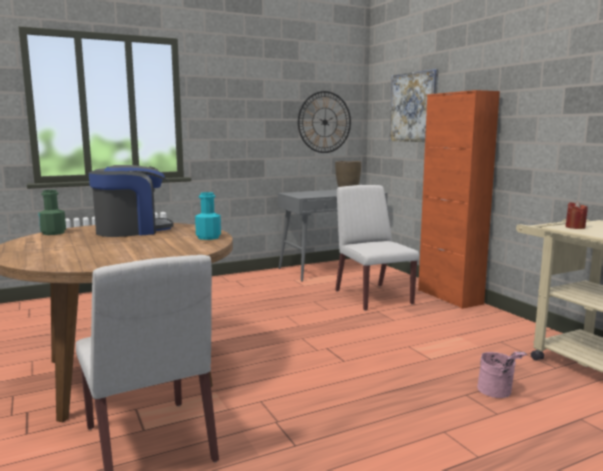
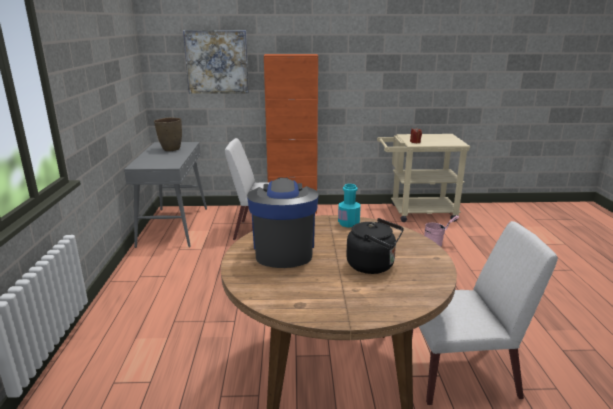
camera: 65 degrees left, 10 degrees up
green bottle [39,190,66,235] -> none
wall clock [298,91,351,153] -> none
none -> black kettle [346,218,404,274]

